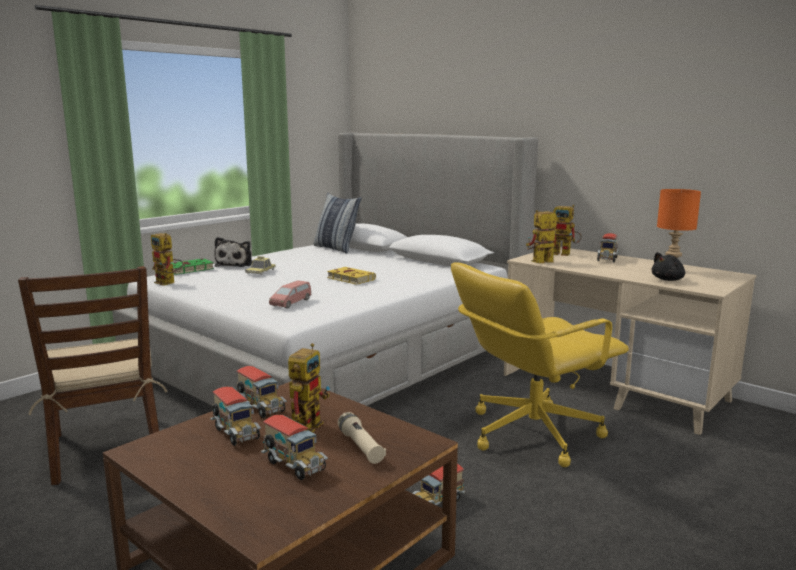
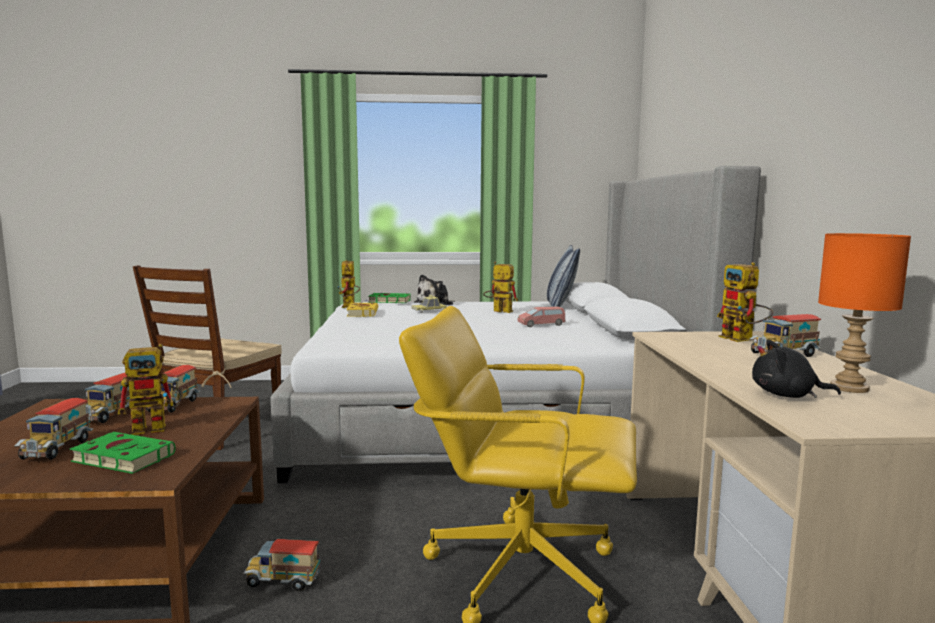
camera: 45 degrees right, 5 degrees down
pink toy car [269,280,311,308] -> pink toy car moved to [517,306,565,327]
yellow book [327,267,376,285] -> yellow book moved to [347,302,378,317]
beige flashlight [338,412,386,464] -> green book [69,432,176,474]
toy robot [526,210,557,263] -> toy robot moved to [483,261,518,313]

